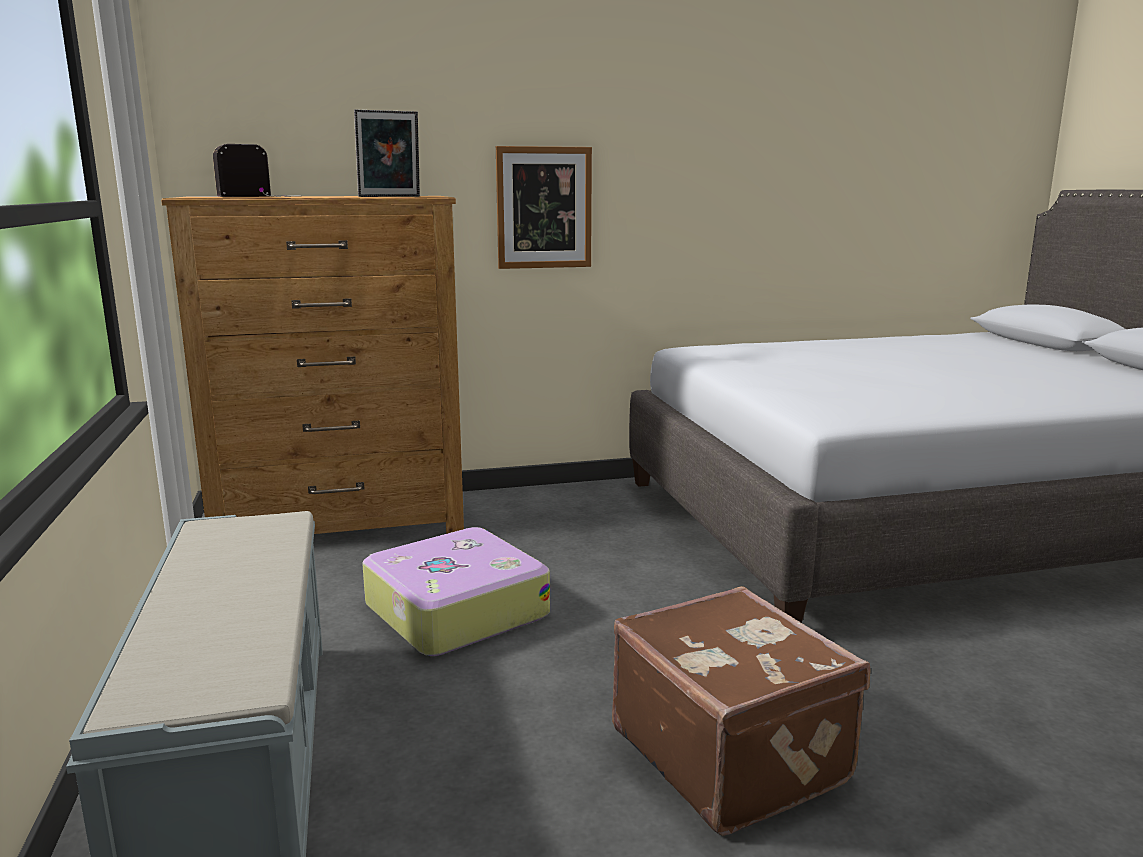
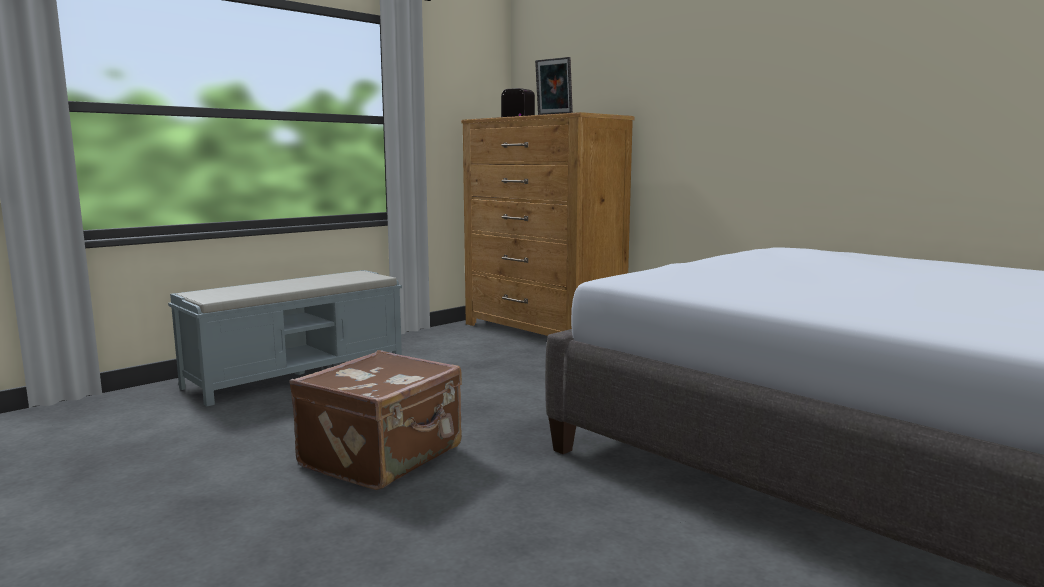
camera: 60 degrees right, 5 degrees down
suitcase [362,527,550,656] -> none
picture [496,146,592,269] -> none

